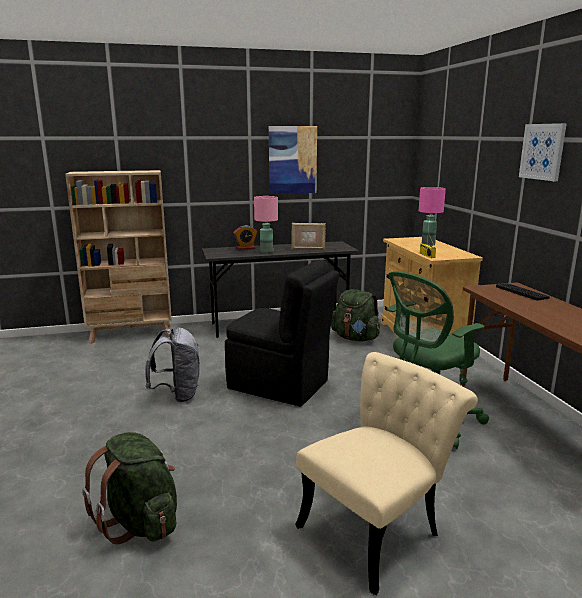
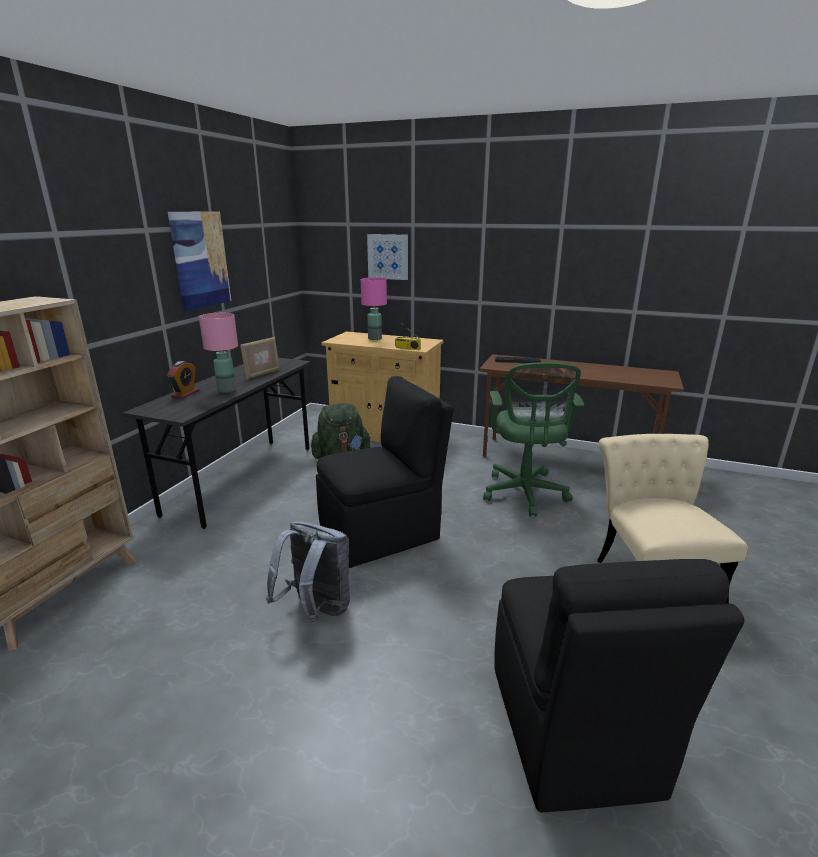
camera: 55 degrees left, 5 degrees up
green backpack [82,432,177,544] -> black chair [494,559,745,813]
picture [519,123,567,181] -> picture moved to [367,234,408,280]

